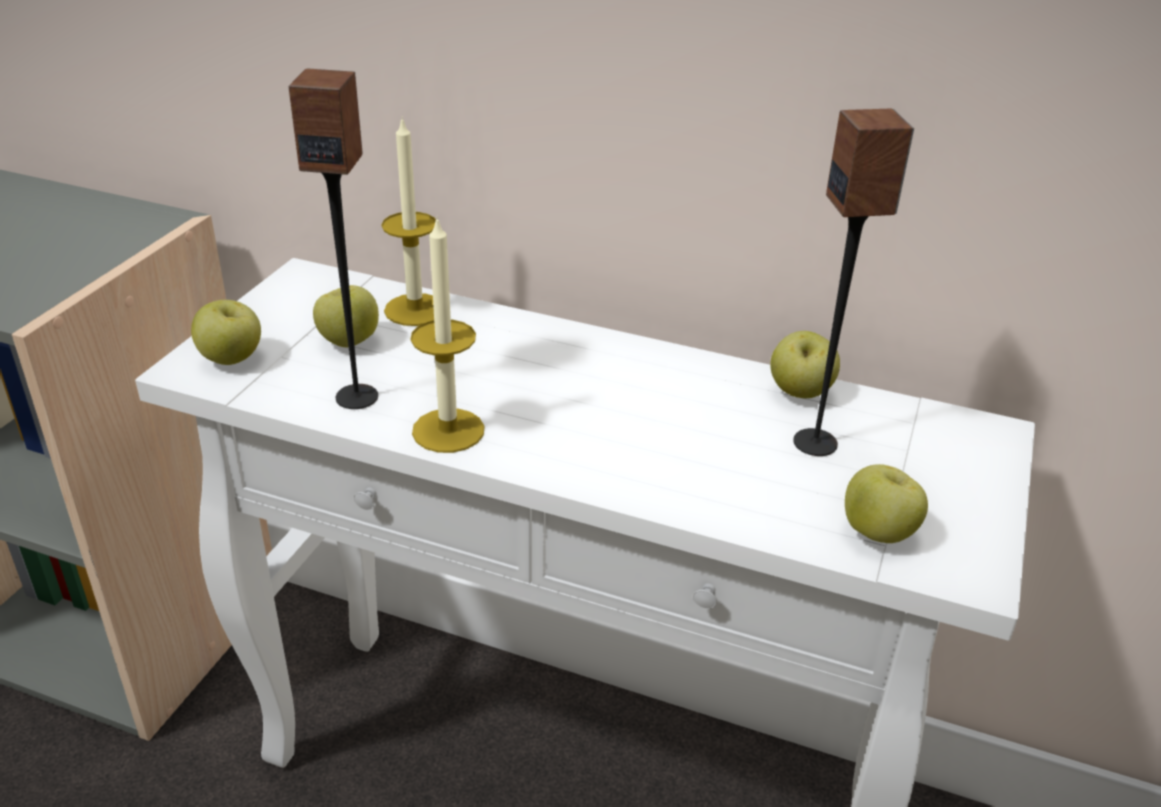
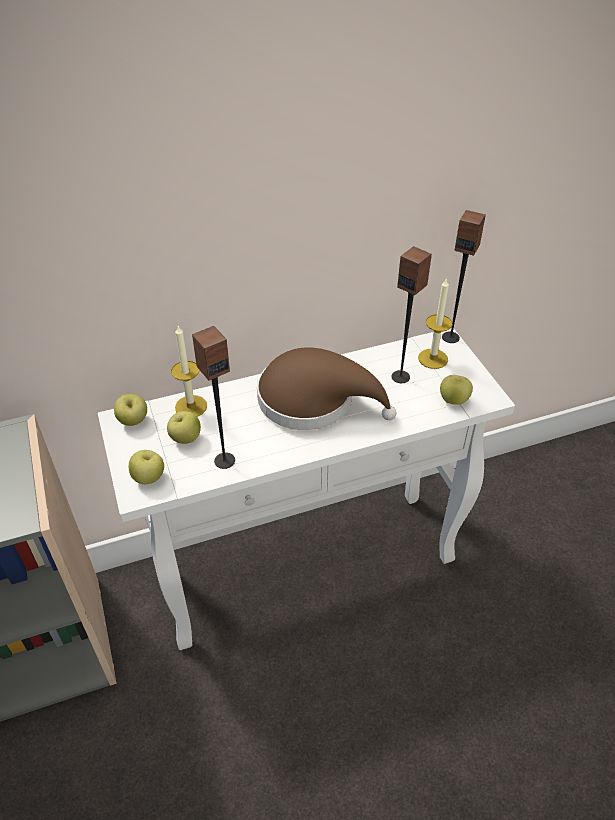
camera: 40 degrees left, 10 degrees up
candle [411,216,484,453] -> candle moved to [418,278,453,369]
apple [770,331,840,398] -> apple moved to [114,394,147,426]
none -> brown hat [257,347,396,430]
none -> speaker [442,210,486,343]

